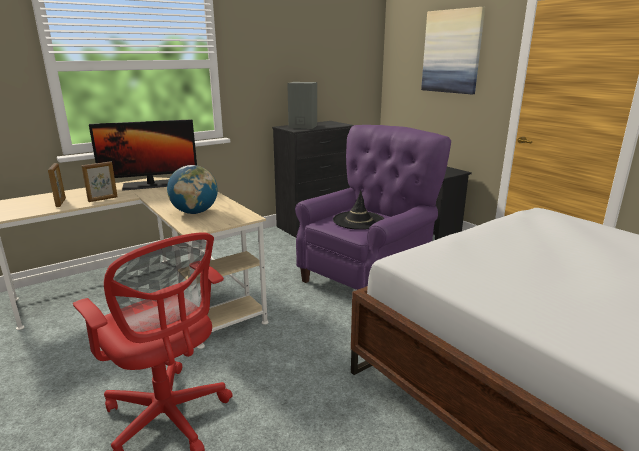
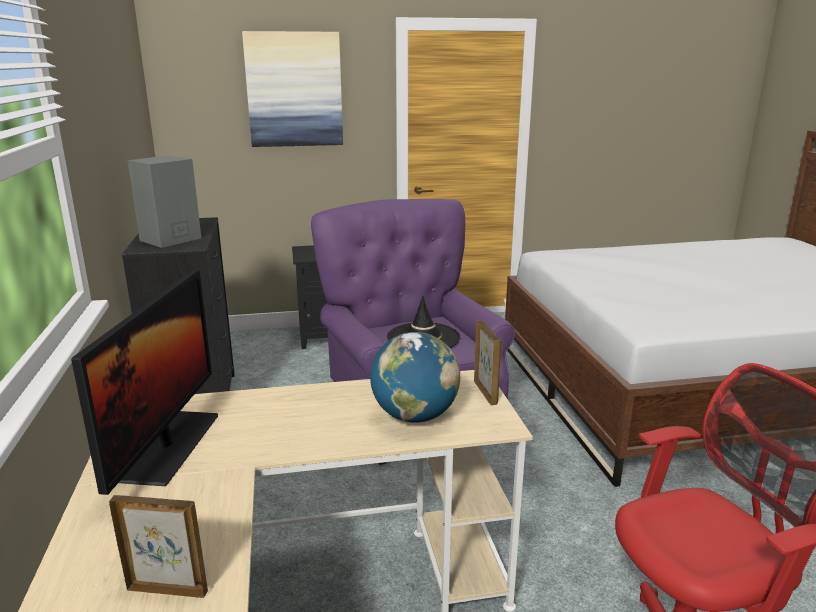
camera: 65 degrees left, 0 degrees up
picture frame [82,161,118,202] -> picture frame moved to [474,320,501,405]

